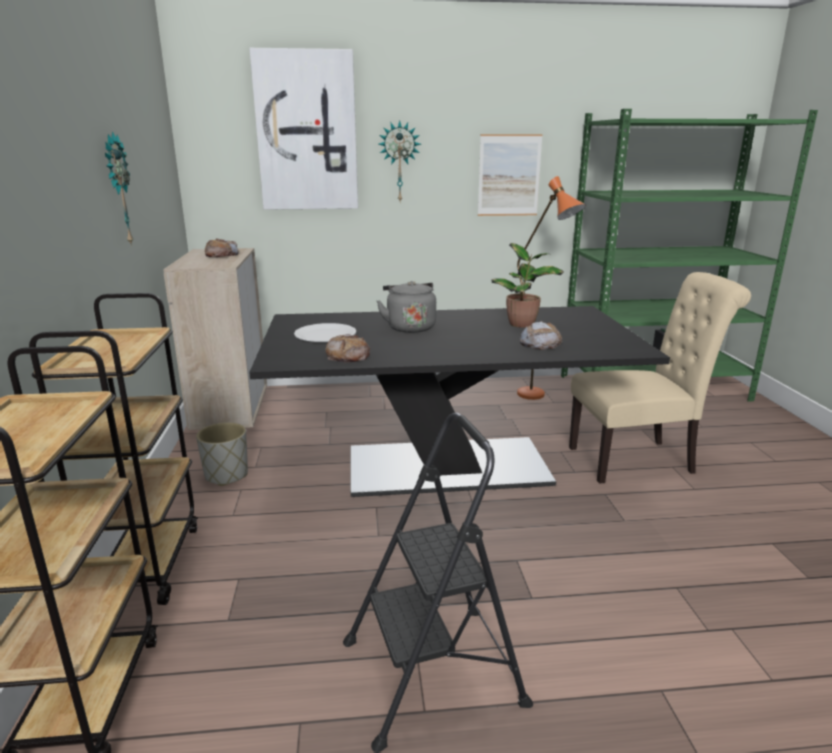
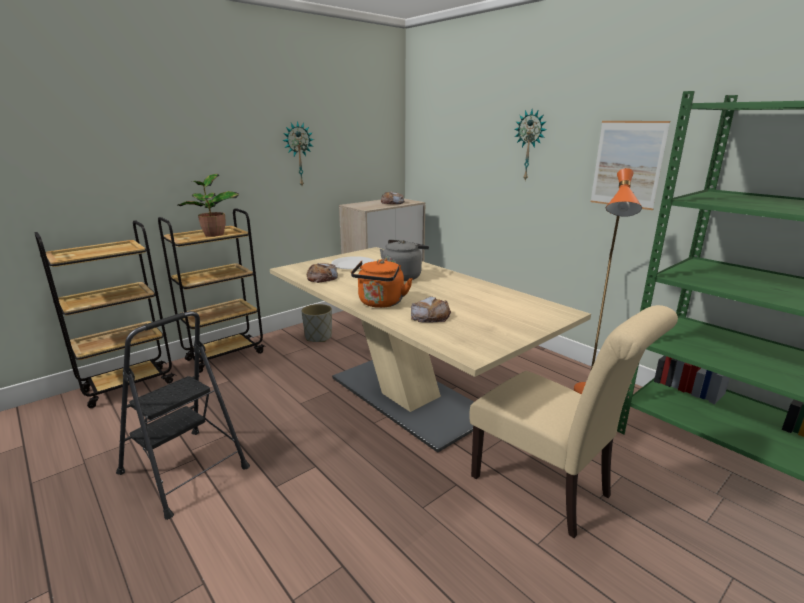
camera: 55 degrees right, 0 degrees up
picture [249,48,358,210] -> none
black dining table [249,306,670,497] -> beige dining table [270,247,591,453]
potted plant [491,243,564,328] -> potted plant moved to [178,174,239,237]
none -> orange kettle [351,259,413,308]

